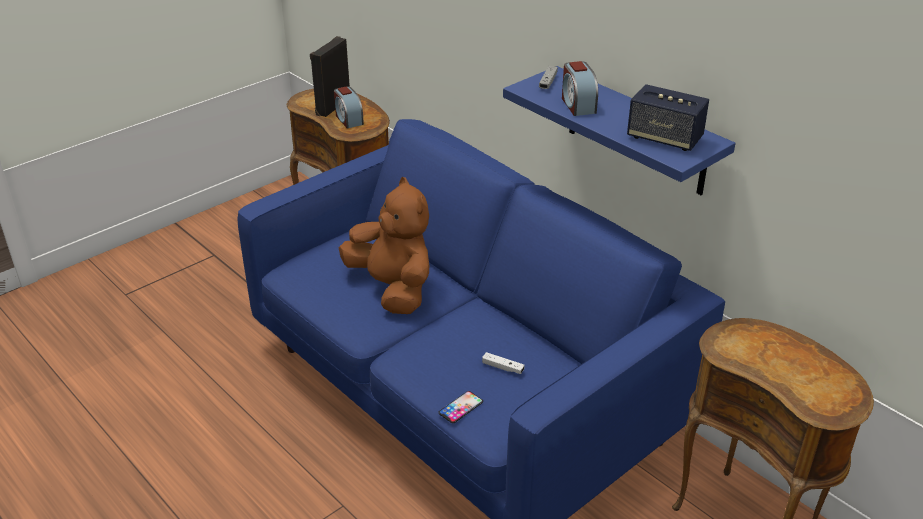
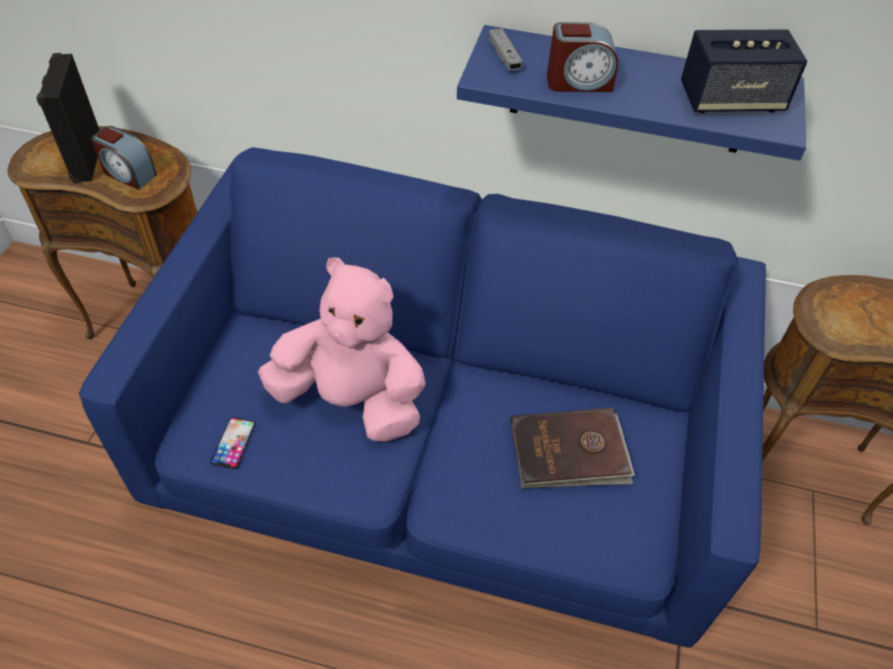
camera: 35 degrees left, 15 degrees up
brown plush toy [339,177,429,314] -> pink plush toy [258,258,426,442]
phone [438,391,483,423] -> phone moved to [211,418,256,469]
white game controller [482,352,524,374] -> brown book [510,408,635,489]
alarm clock [562,61,598,116] -> alarm clock turned 45 degrees counterclockwise [547,22,618,92]

